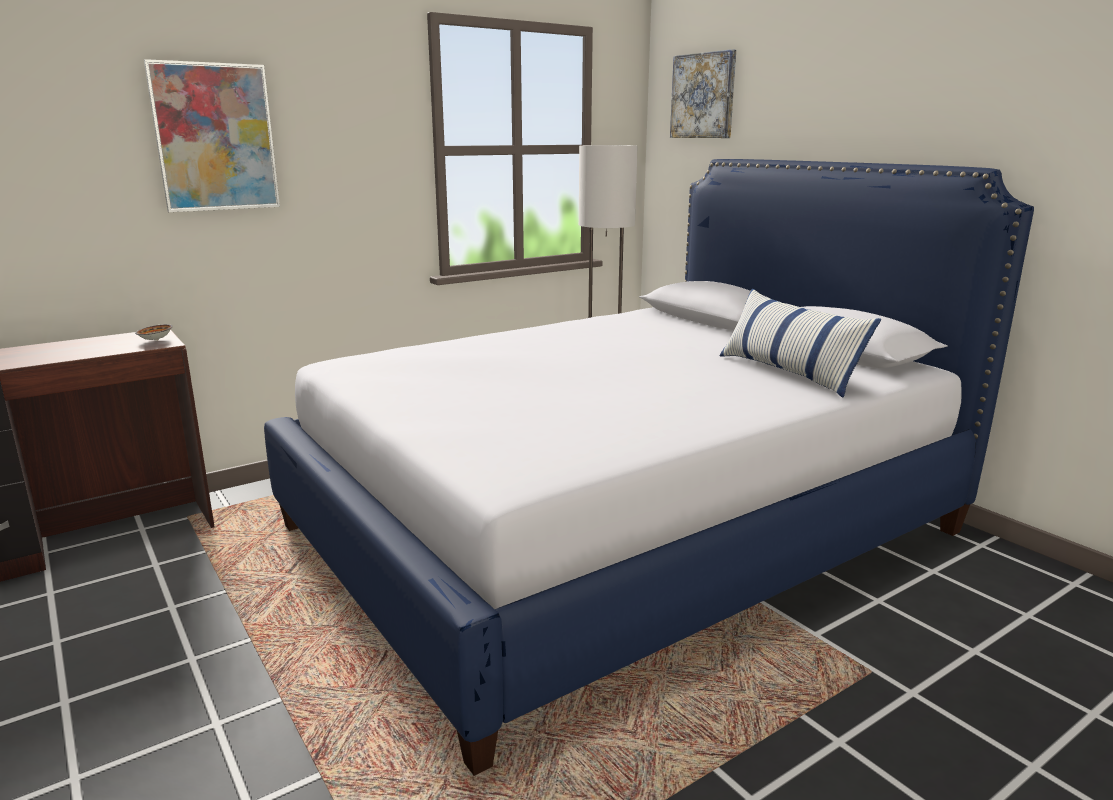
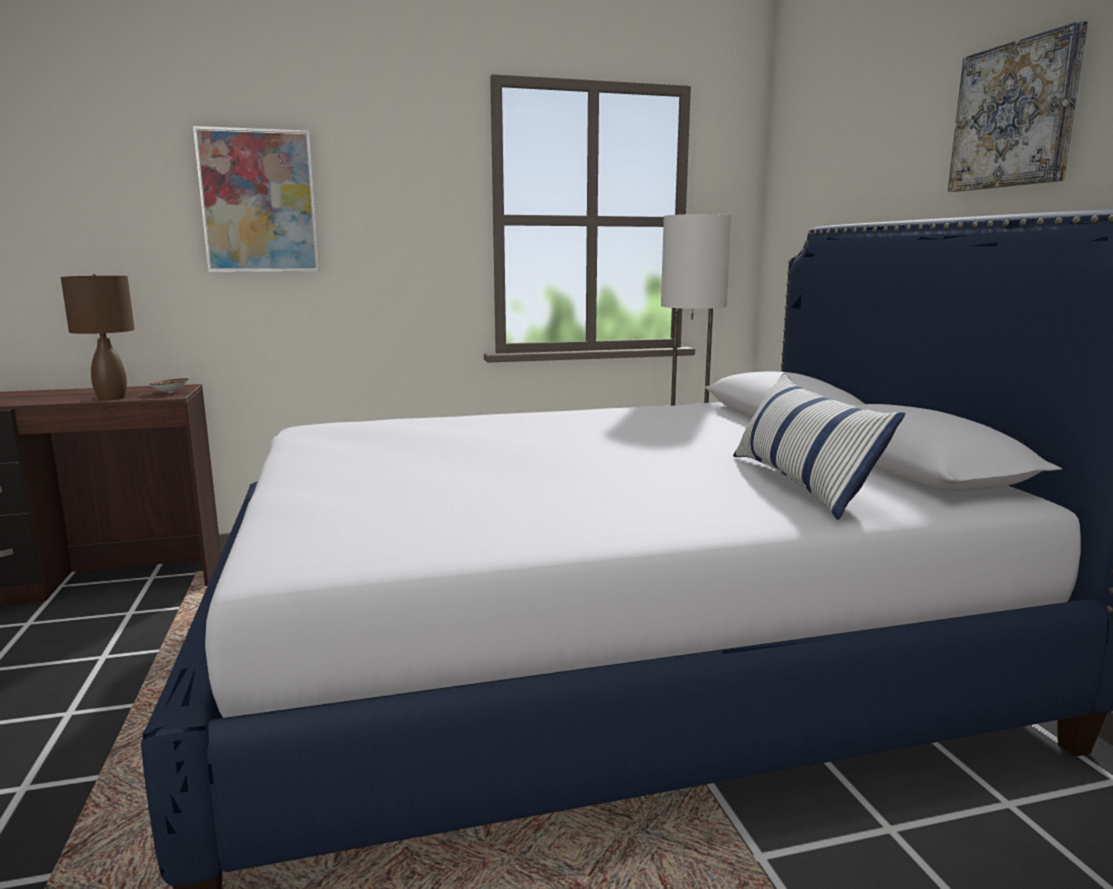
camera: 20 degrees right, 5 degrees down
picture [670,49,736,138] -> picture moved to [948,21,1088,192]
none -> brown table lamp [61,274,135,400]

